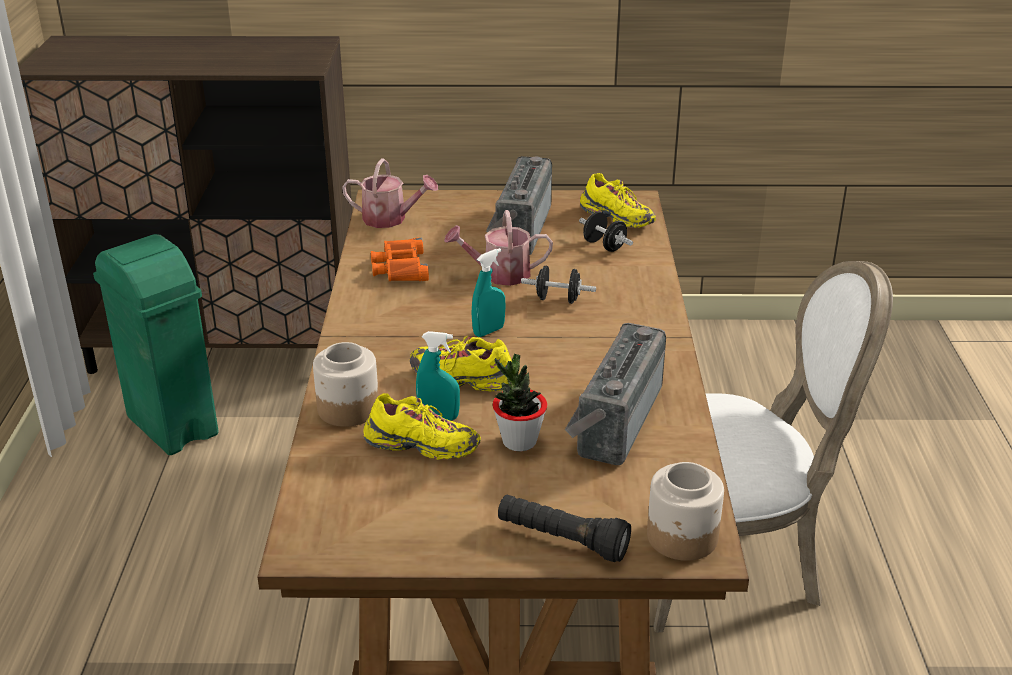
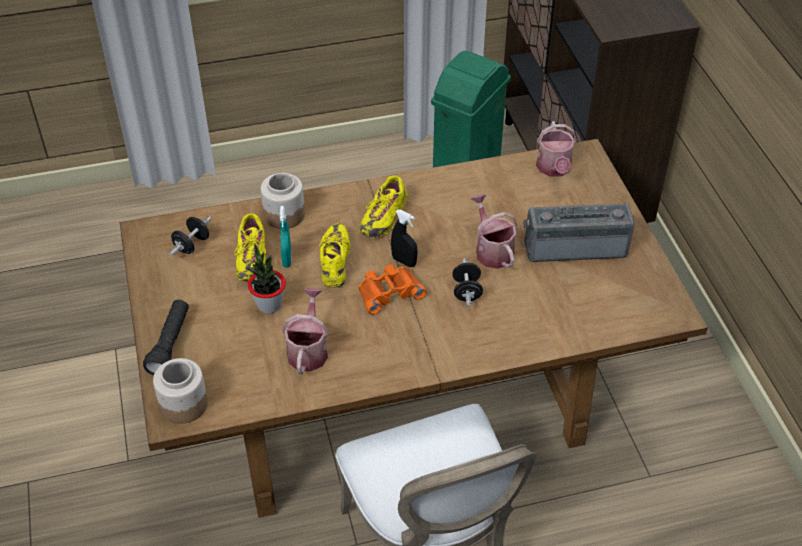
camera: 75 degrees right, 15 degrees up
orange binoculars [371,237,429,281] -> orange binoculars moved to [358,264,427,314]
turquoise spray bottle [472,248,505,337] -> black spray bottle [391,209,418,267]
radio [565,323,666,465] -> watering can [282,288,329,374]
black dumbbell [579,212,633,252] -> black dumbbell moved to [170,217,211,255]
yellow shoe [580,173,656,228] -> yellow shoe moved to [359,176,408,237]

